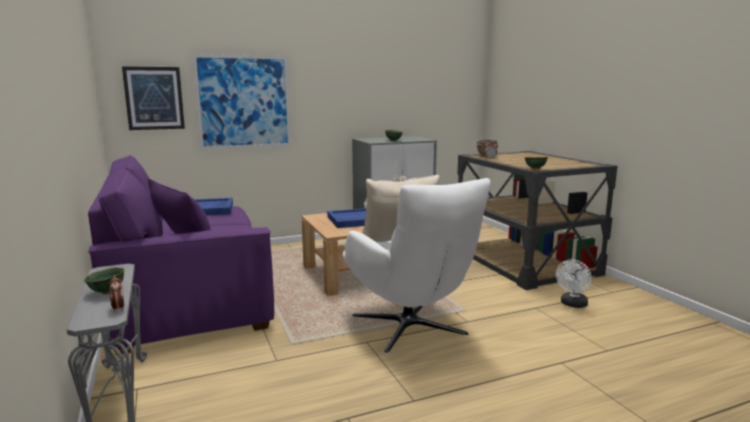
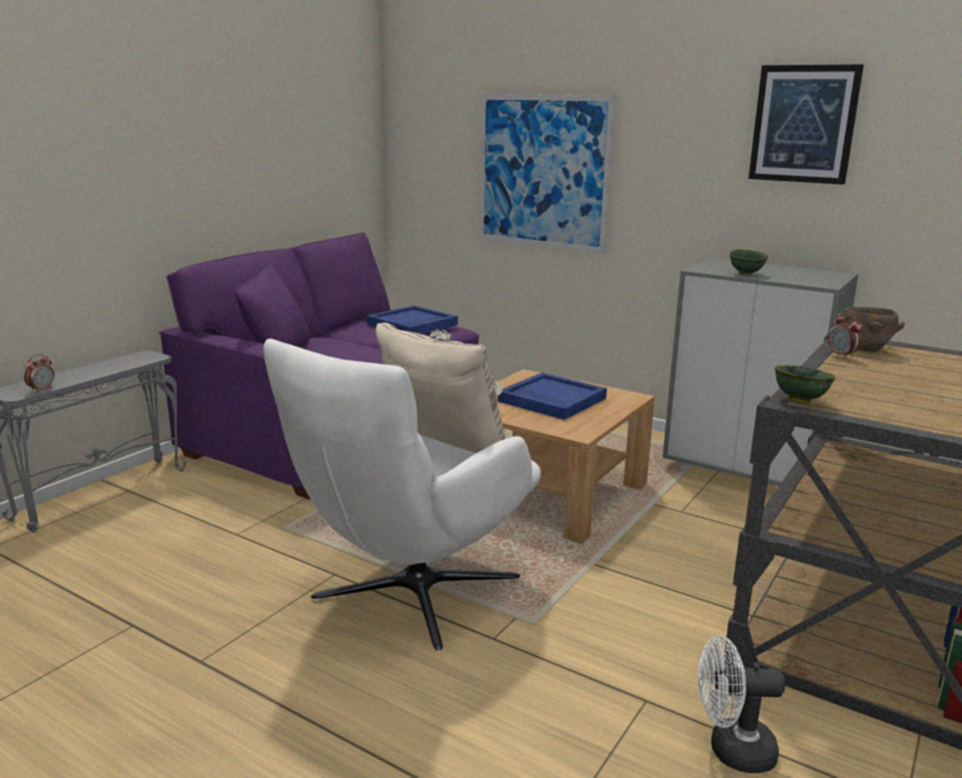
camera: 55 degrees right, 5 degrees up
green bowl [84,267,124,295] -> none
picture [122,66,185,130] -> picture moved to [748,64,864,185]

